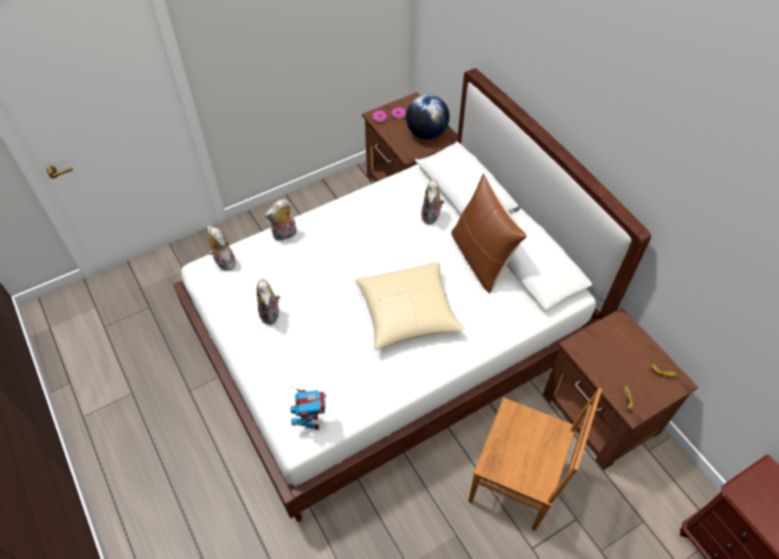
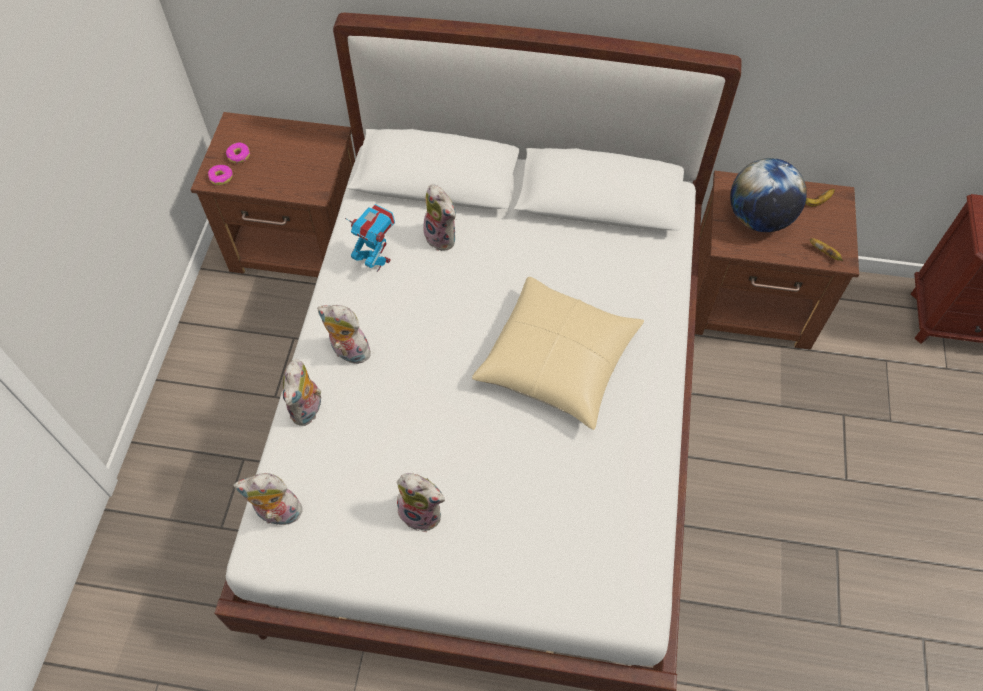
camera: 50 degrees left, 5 degrees up
toy robot [291,386,326,430] -> toy robot moved to [345,204,395,272]
globe [406,94,450,139] -> globe moved to [730,158,807,232]
brown pillow [451,173,527,293] -> none
brown chair [468,388,602,531] -> none
none -> plush toy [317,305,371,364]

